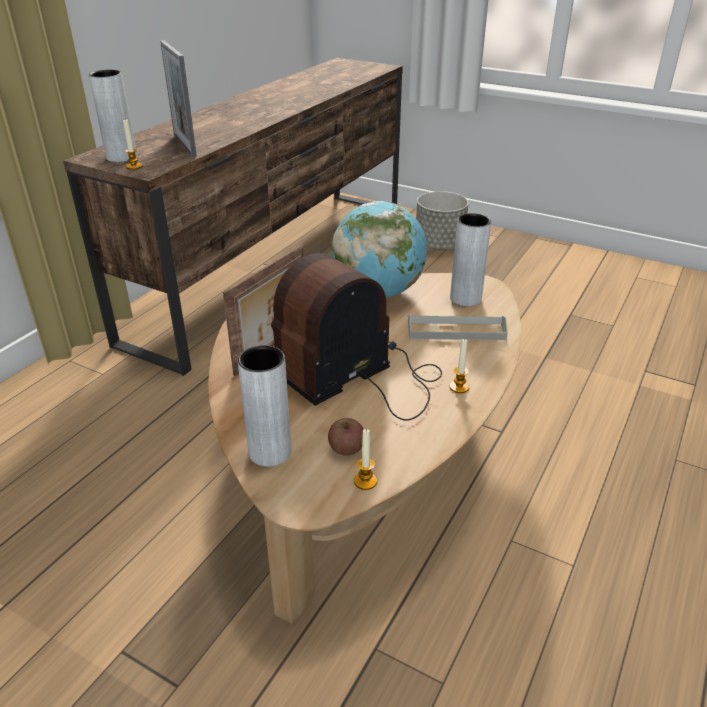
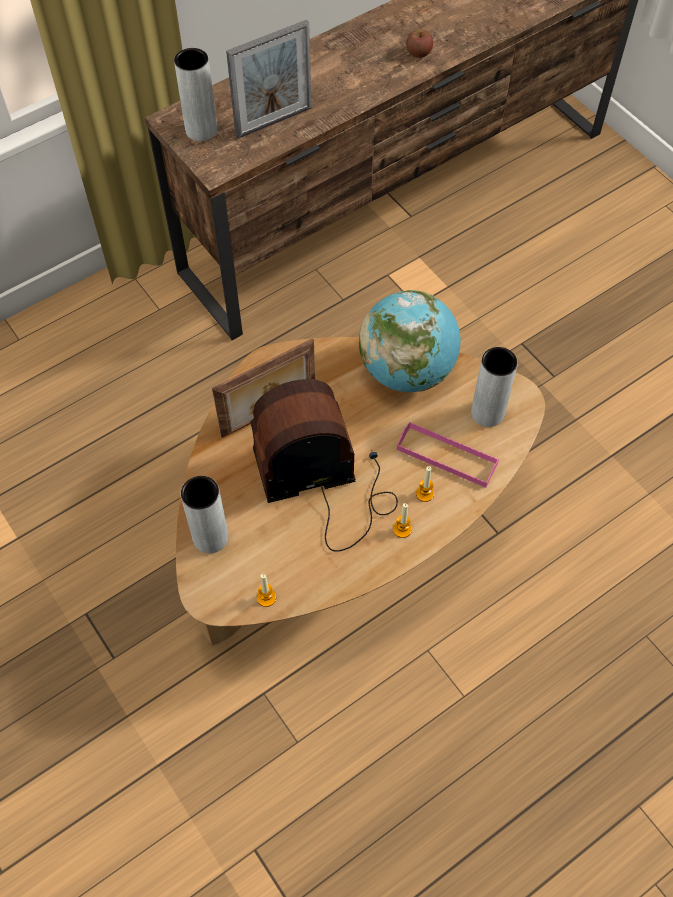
camera: 25 degrees right, 25 degrees up
candle [123,120,142,170] -> candle moved to [416,466,434,502]
picture frame [160,40,197,157] -> picture frame turned 120 degrees counterclockwise [226,20,311,139]
apple [328,418,364,456] -> apple moved to [406,29,433,58]
grey tray [408,315,508,340] -> pink tray [397,422,499,488]
grey planter [416,191,469,250] -> none

